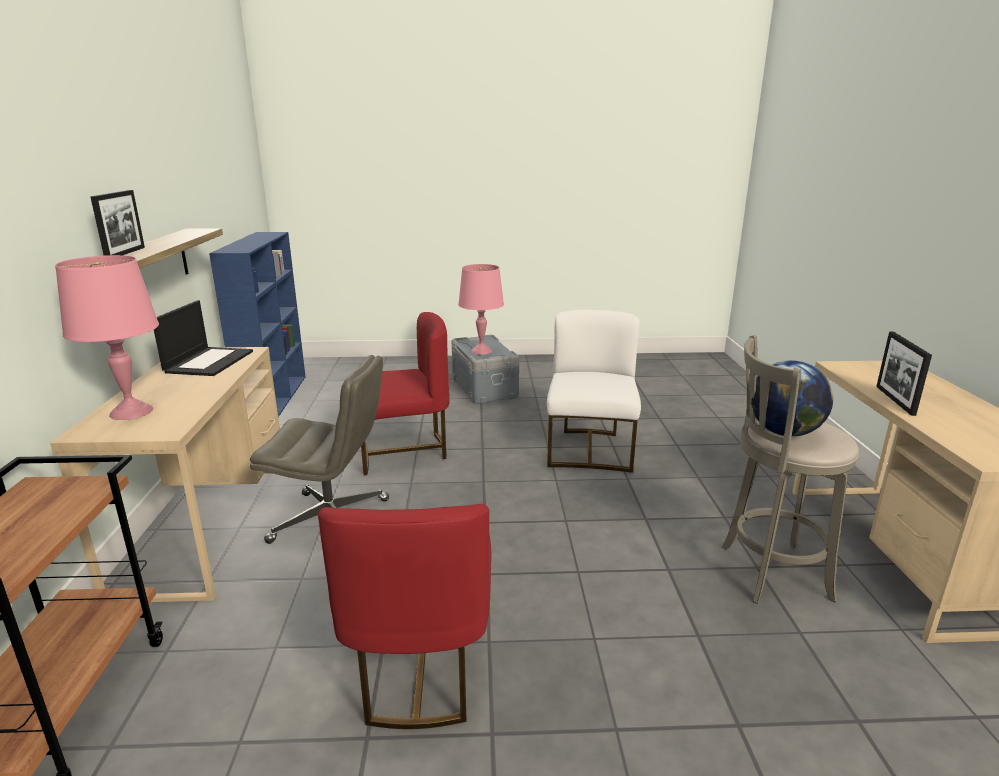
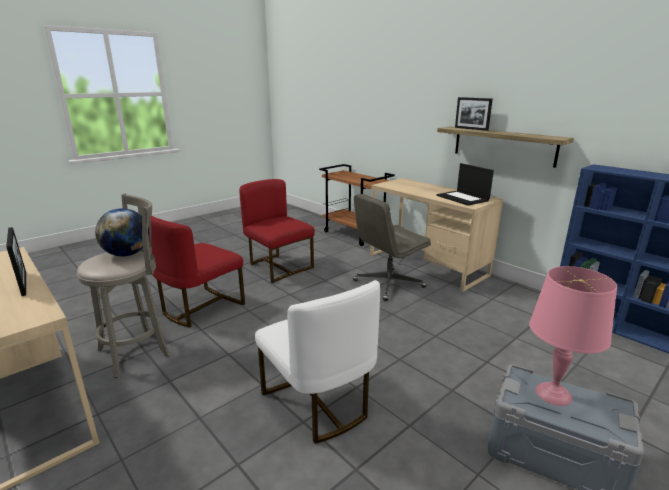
camera: 140 degrees right, 0 degrees up
pink table lamp [55,255,159,420] -> none
red chair [361,312,450,475] -> red chair moved to [149,216,245,328]

